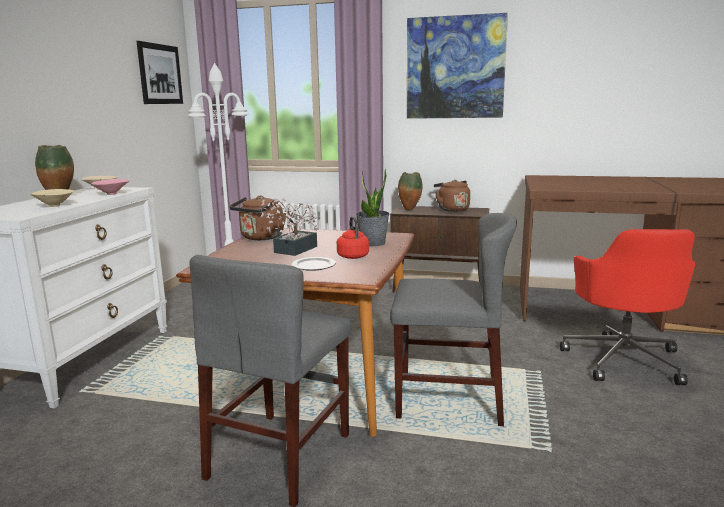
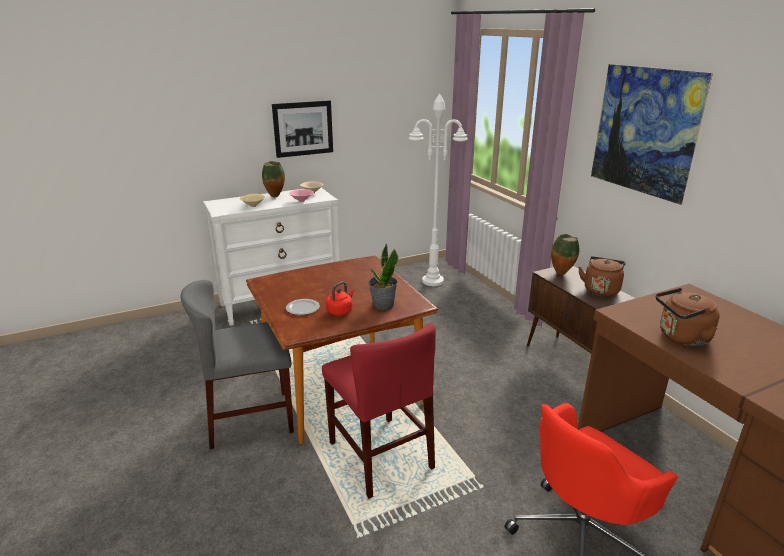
camera: 50 degrees right, 10 degrees up
picture [136,41,183,104] -> picture moved to [272,100,333,158]
brown kettle [230,196,286,240] -> brown kettle moved to [656,288,720,346]
potted plant [261,198,318,256] -> none
grey chair [390,213,517,426] -> red chair [322,323,436,499]

